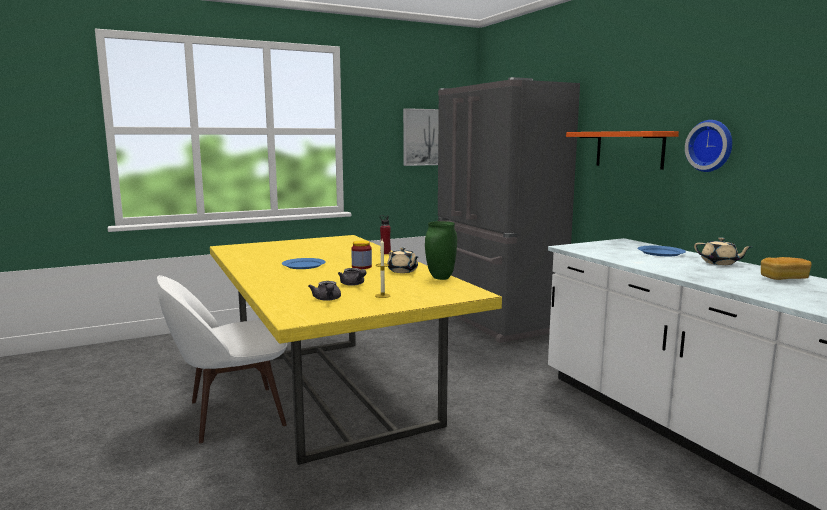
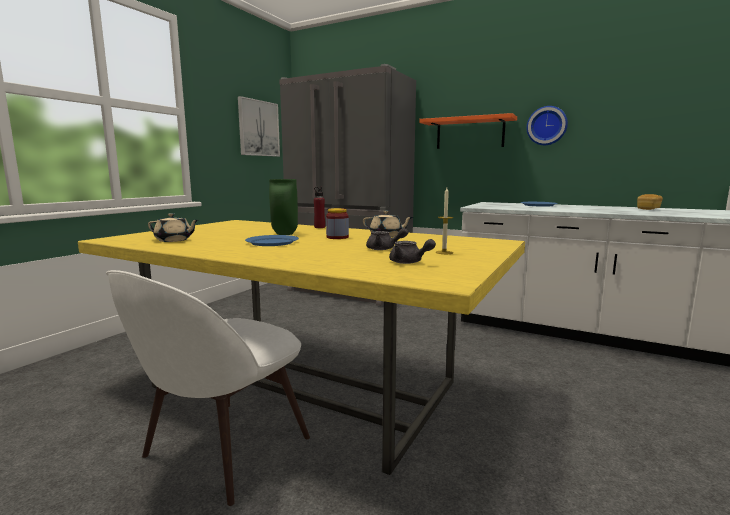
camera: 35 degrees left, 0 degrees up
green vase [425,221,457,280] -> green vase moved to [269,179,298,235]
beige teapot [694,237,751,265] -> beige teapot moved to [148,213,198,242]

